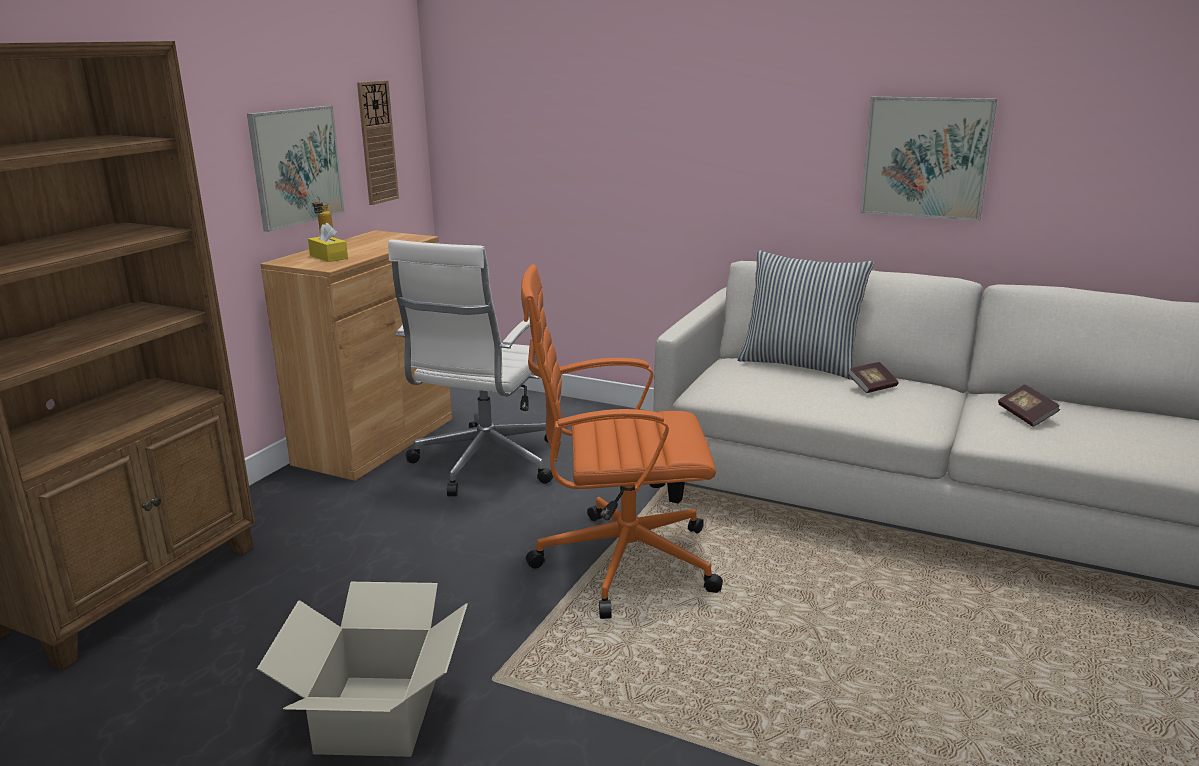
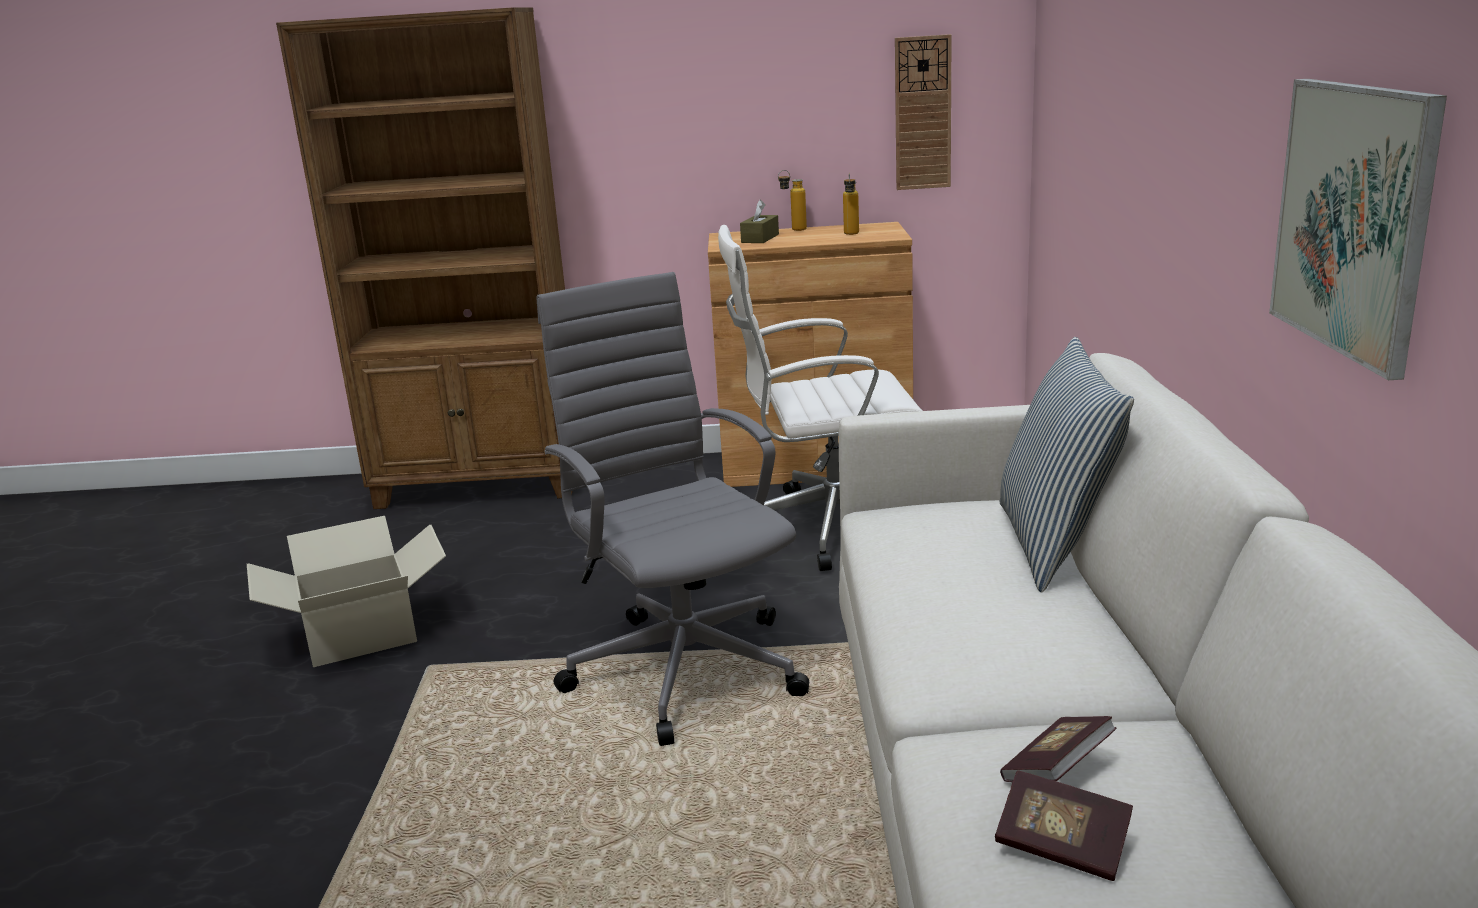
camera: 65 degrees right, 0 degrees up
picture [247,106,345,232] -> none
yellow tissue box [308,223,348,262] -> brown tissue box [740,200,779,243]
orange office chair [521,264,723,619] -> grey office chair [537,272,809,746]
book [847,362,898,393] -> book moved to [995,770,1133,881]
none -> bottle [843,173,859,235]

